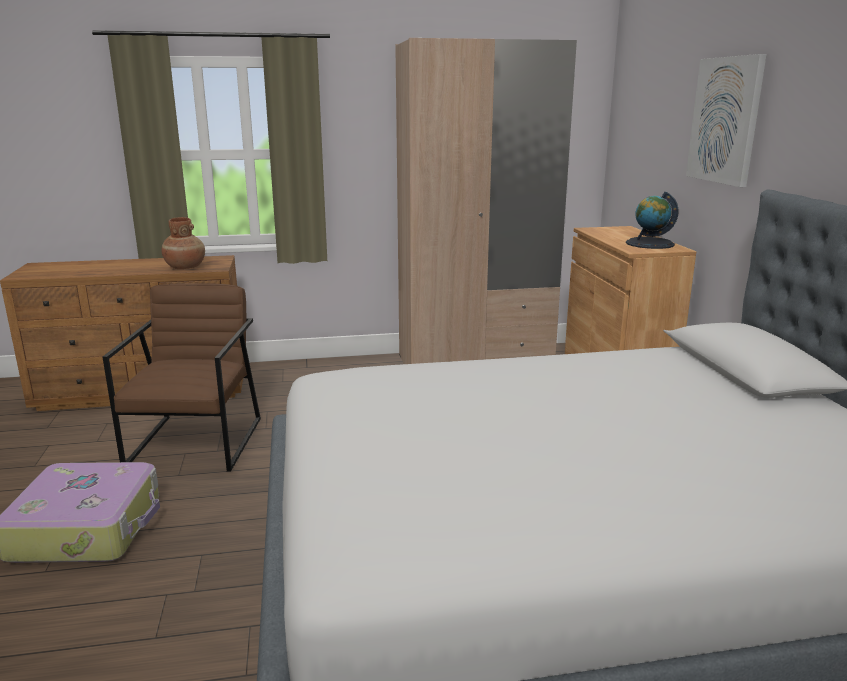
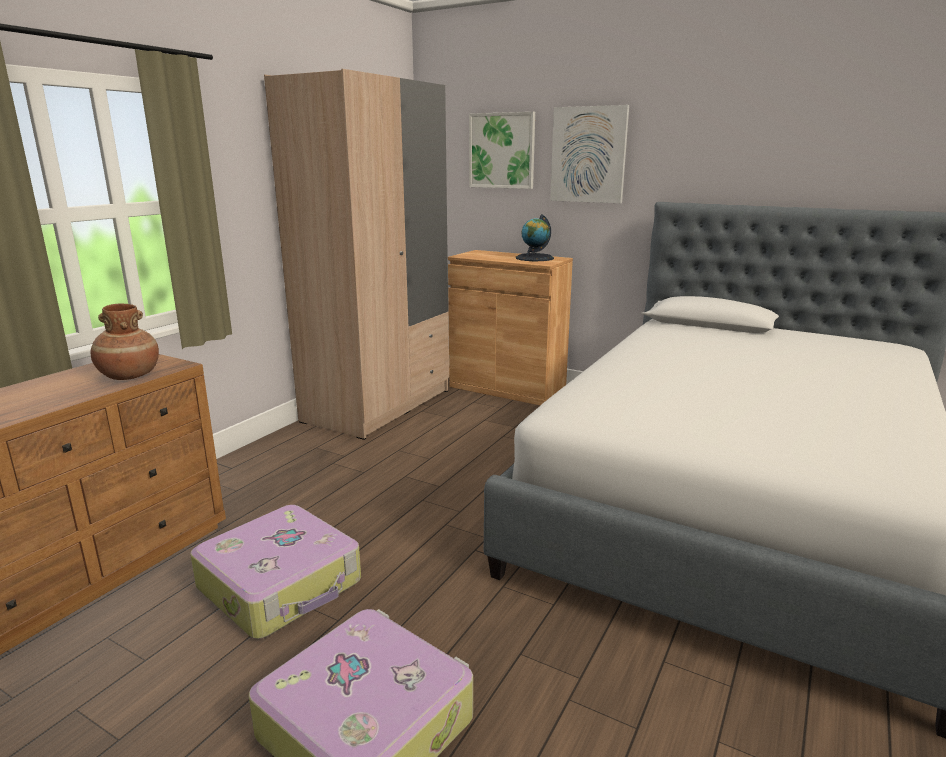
camera: 50 degrees left, 0 degrees up
brown armchair [103,283,261,472] -> suitcase [190,505,361,639]
none -> picture [469,112,535,189]

